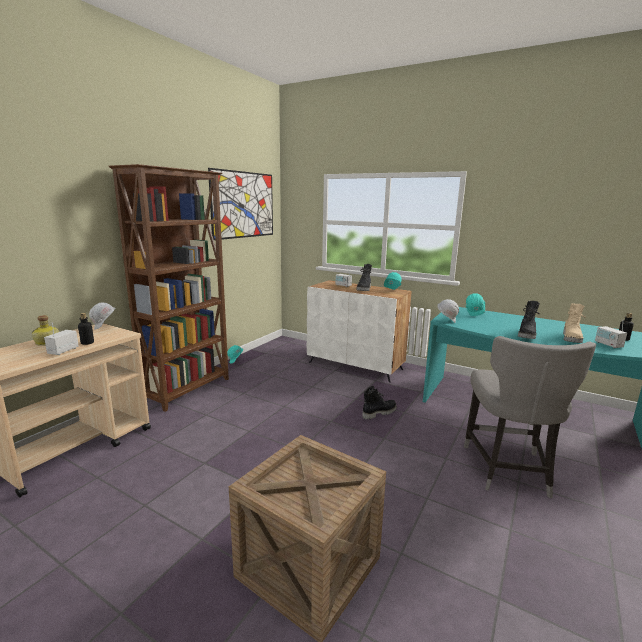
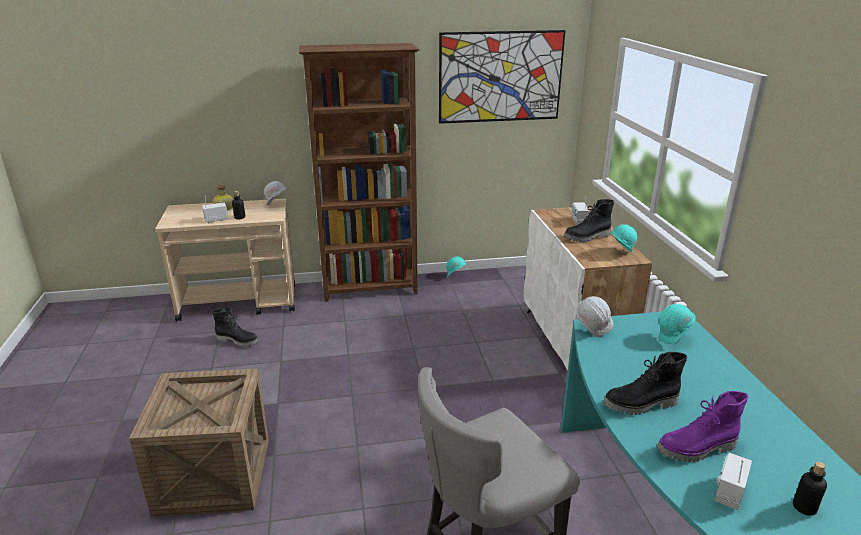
camera: 50 degrees right, 10 degrees up
black boot [362,386,397,420] -> black boot moved to [212,307,259,347]
beige boot [563,303,586,343] -> purple boot [657,391,749,462]

